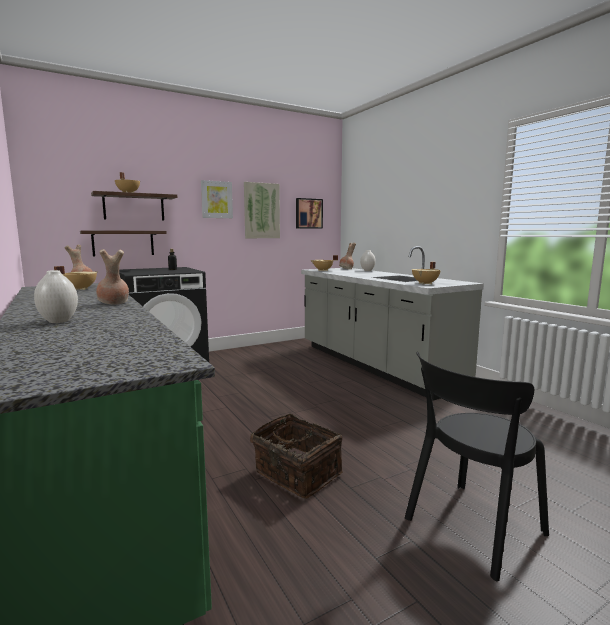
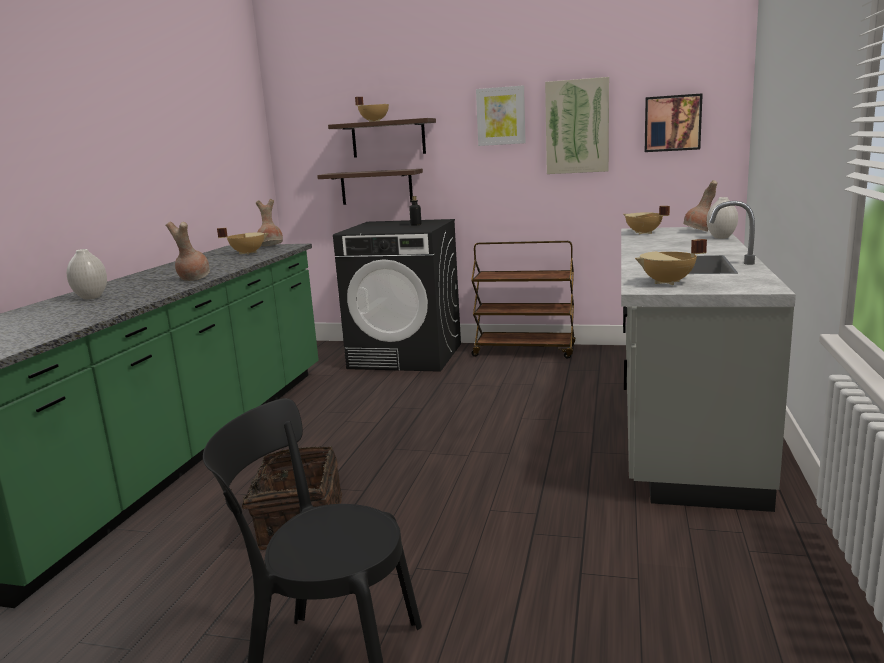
camera: 45 degrees right, 5 degrees up
none -> brown cart [471,241,575,359]

